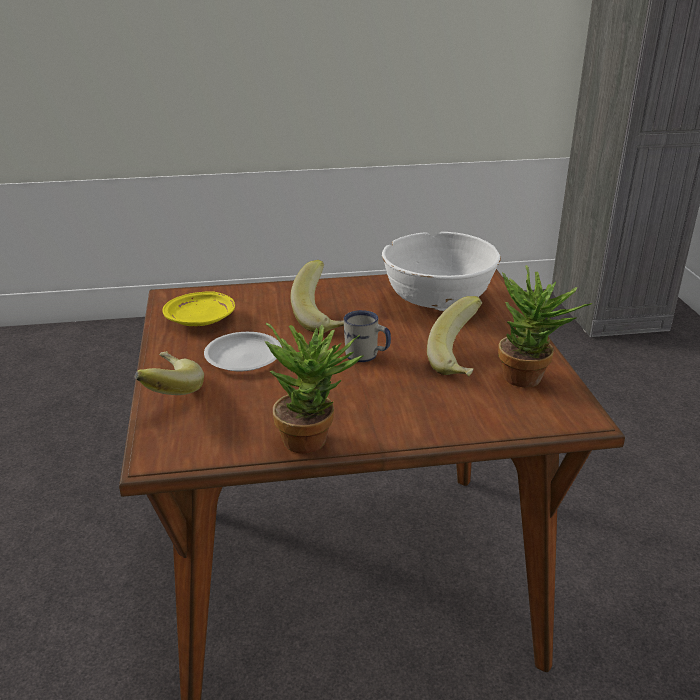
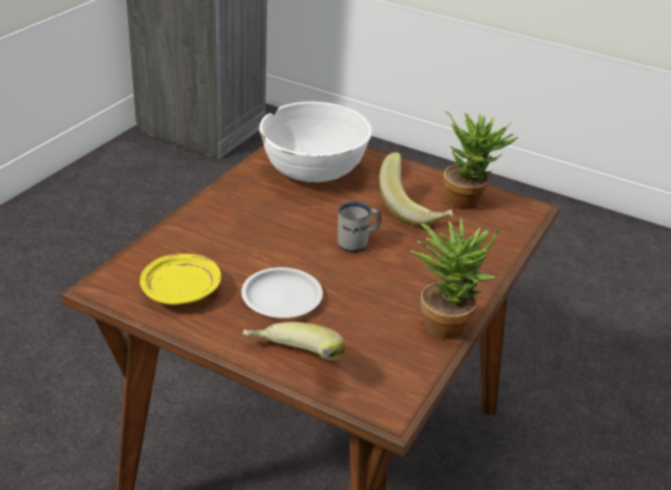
camera: 55 degrees left, 5 degrees up
banana [291,260,344,333] -> none

